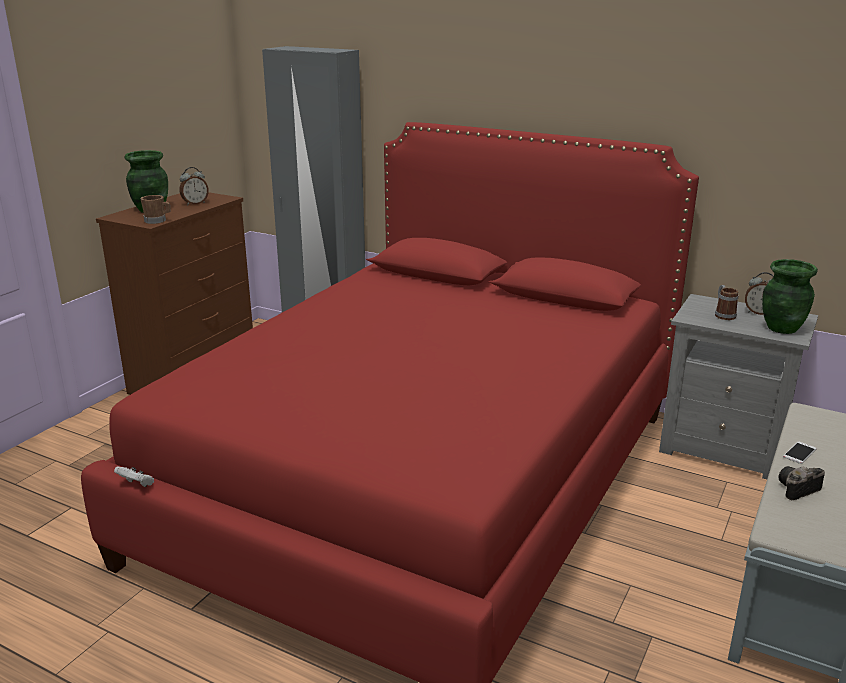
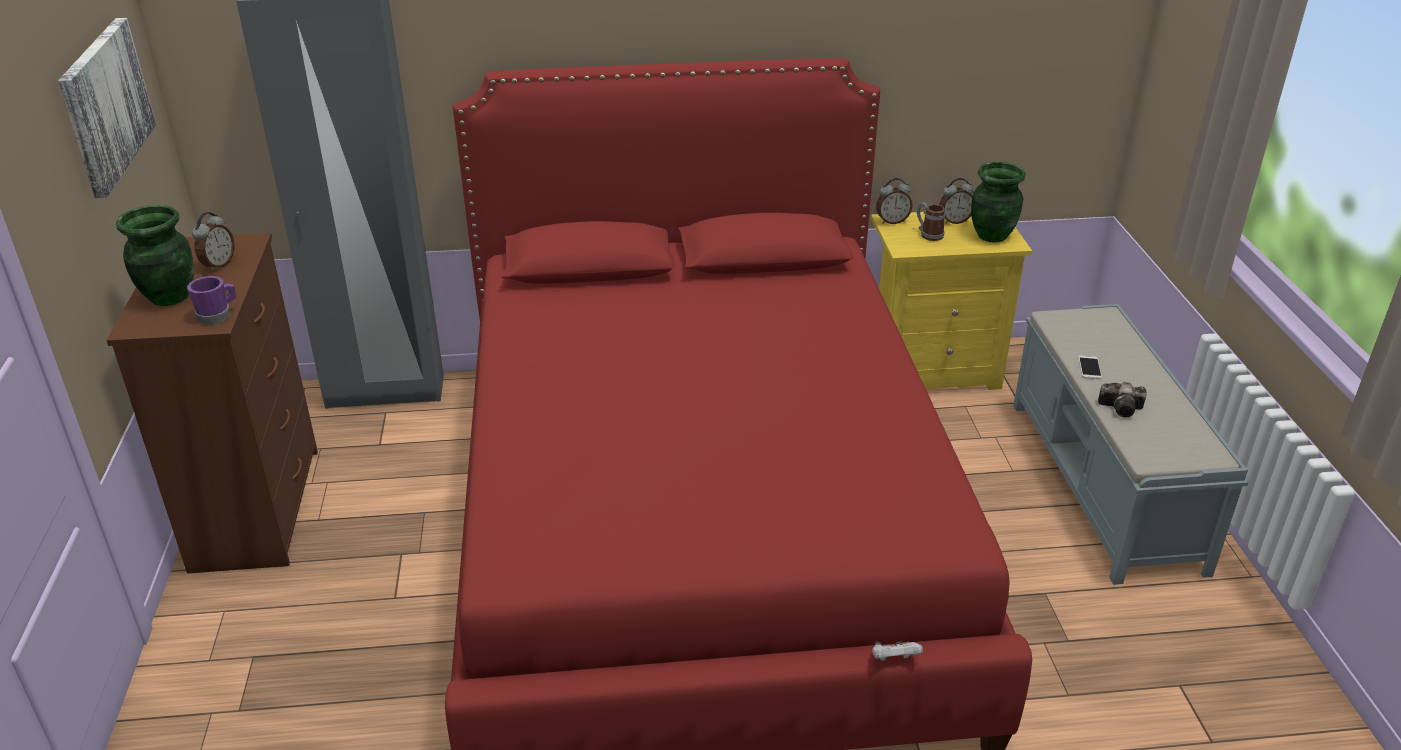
camera: 35 degrees left, 10 degrees up
white game controller [114,467,154,487] -> white game controller moved to [872,641,923,661]
brown mug [141,195,170,224] -> purple mug [187,276,236,325]
grey nightstand [659,294,818,479] -> yellow nightstand [871,212,1032,390]
camera [779,466,825,500] -> camera turned 105 degrees counterclockwise [1098,382,1147,418]
none -> picture [58,18,156,198]
none -> alarm clock [876,178,913,224]

